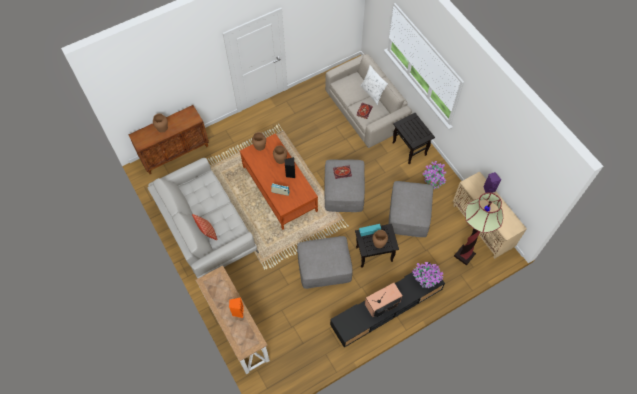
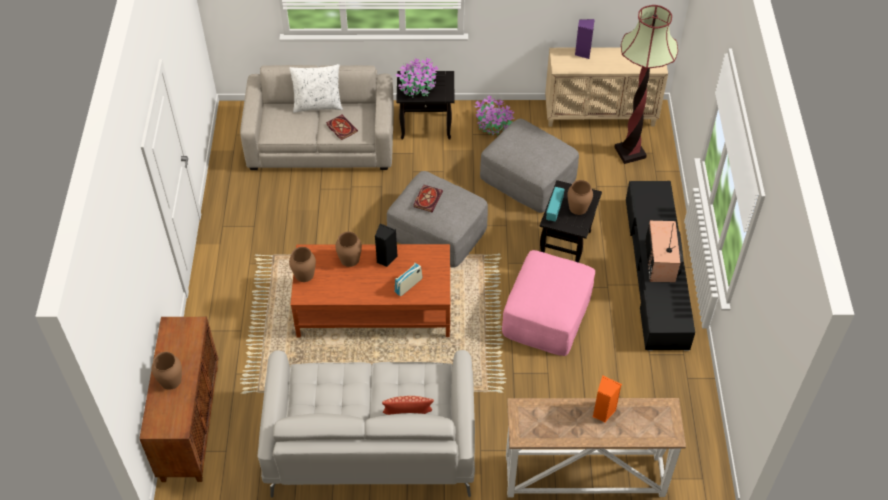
camera: 60 degrees left, 10 degrees down
grey ottoman [297,236,353,289] -> pink ottoman [502,250,595,356]
potted plant [412,262,443,288] -> potted plant moved to [396,57,439,98]

